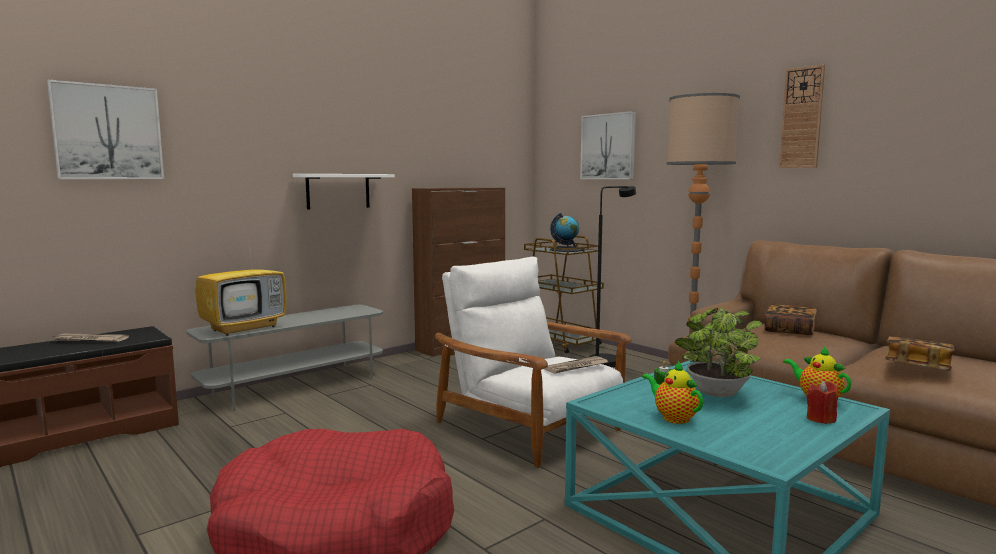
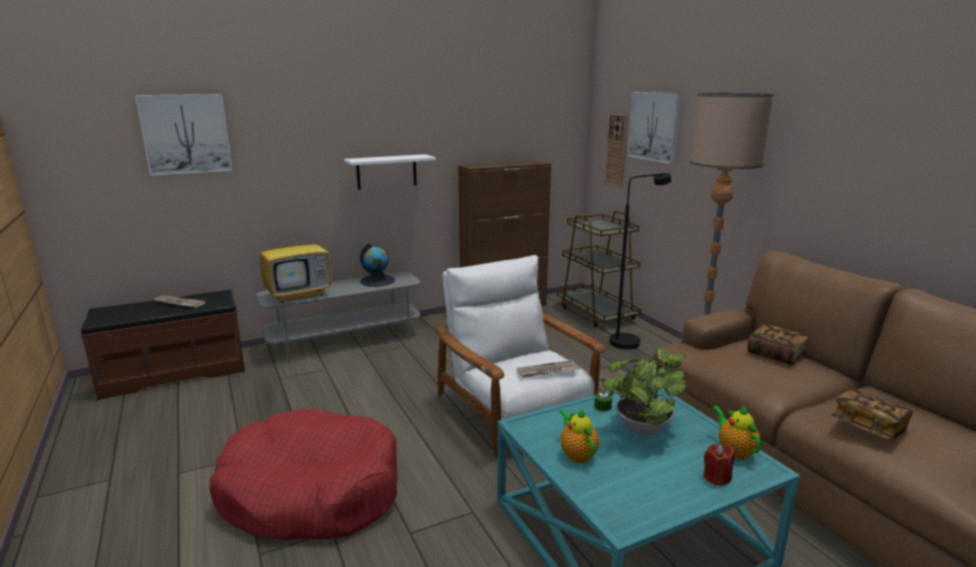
camera: 15 degrees right, 10 degrees up
globe [550,213,583,252] -> globe moved to [360,244,395,287]
wall clock [779,64,825,168] -> wall clock moved to [605,114,628,188]

